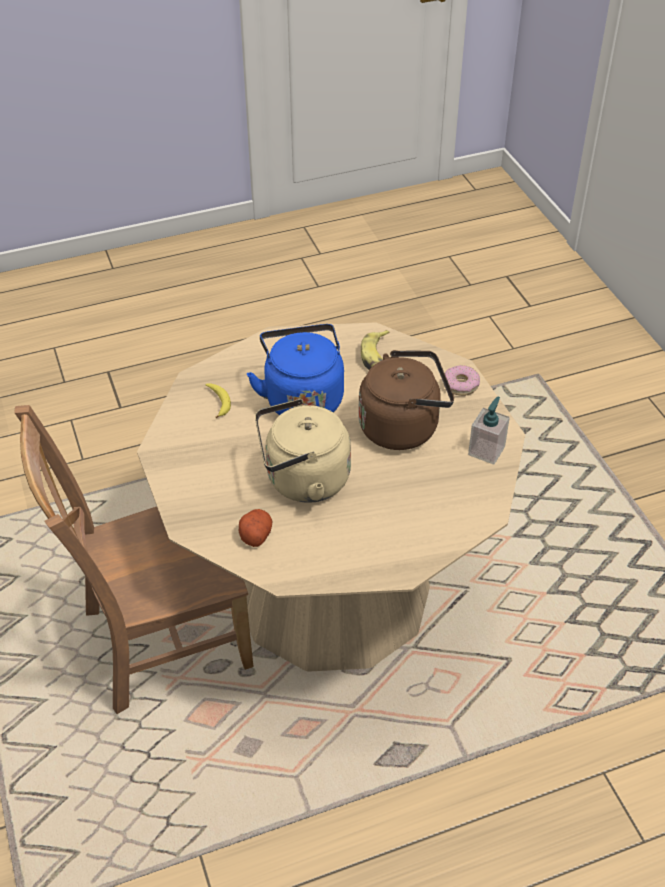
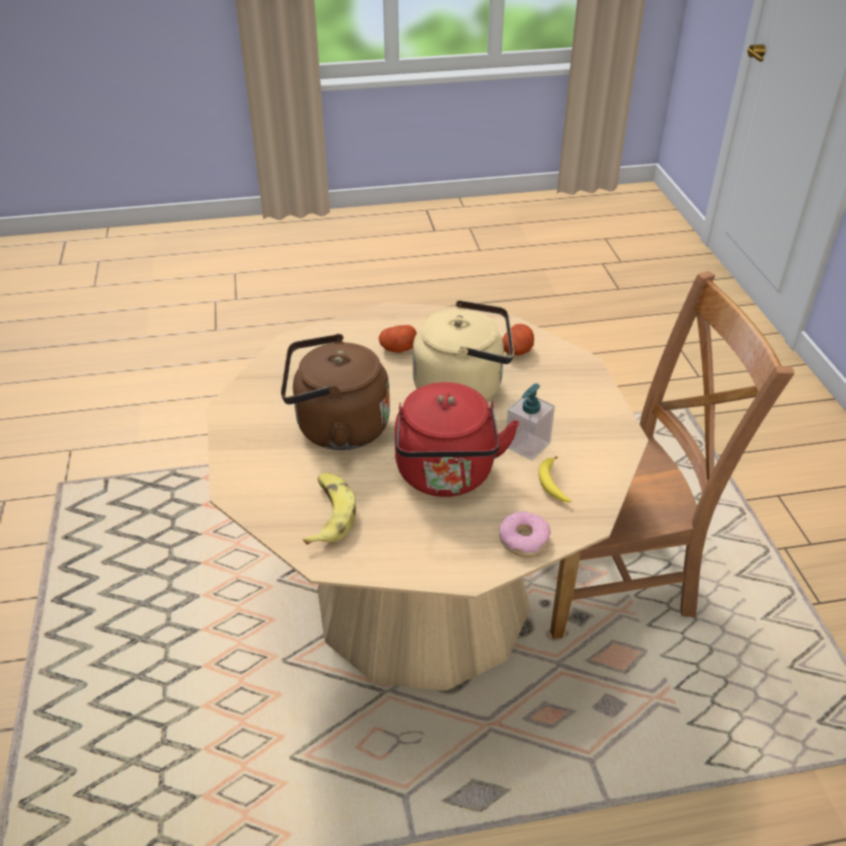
camera: 170 degrees left, 5 degrees down
blue kettle [247,324,344,415] -> red kettle [395,382,519,497]
donut [443,365,480,396] -> donut moved to [499,511,551,557]
soap dispenser [468,396,510,465] -> soap dispenser moved to [506,383,555,461]
none -> potato [379,325,417,353]

